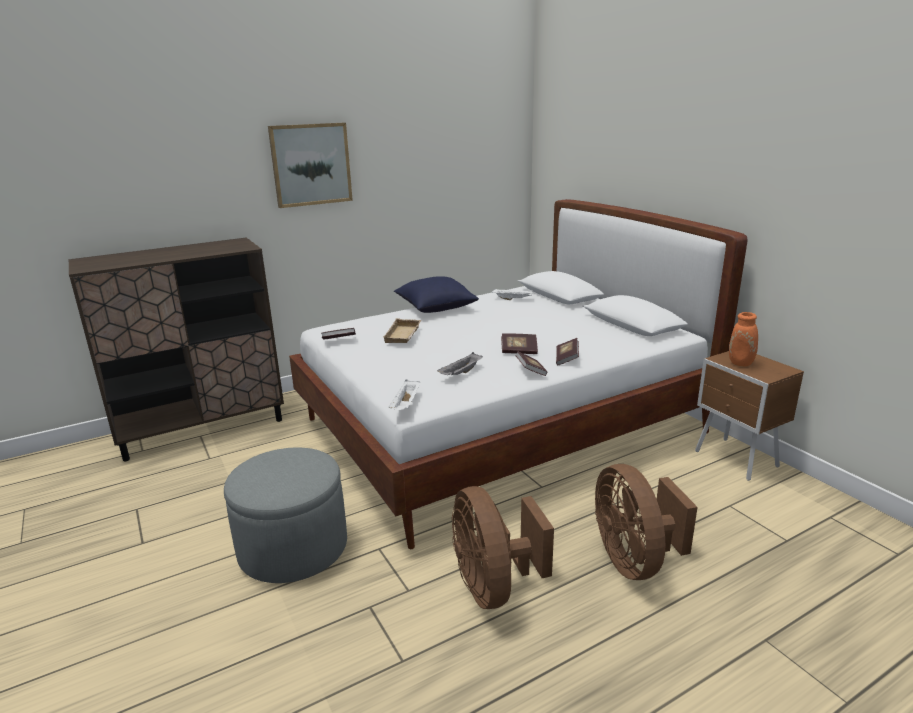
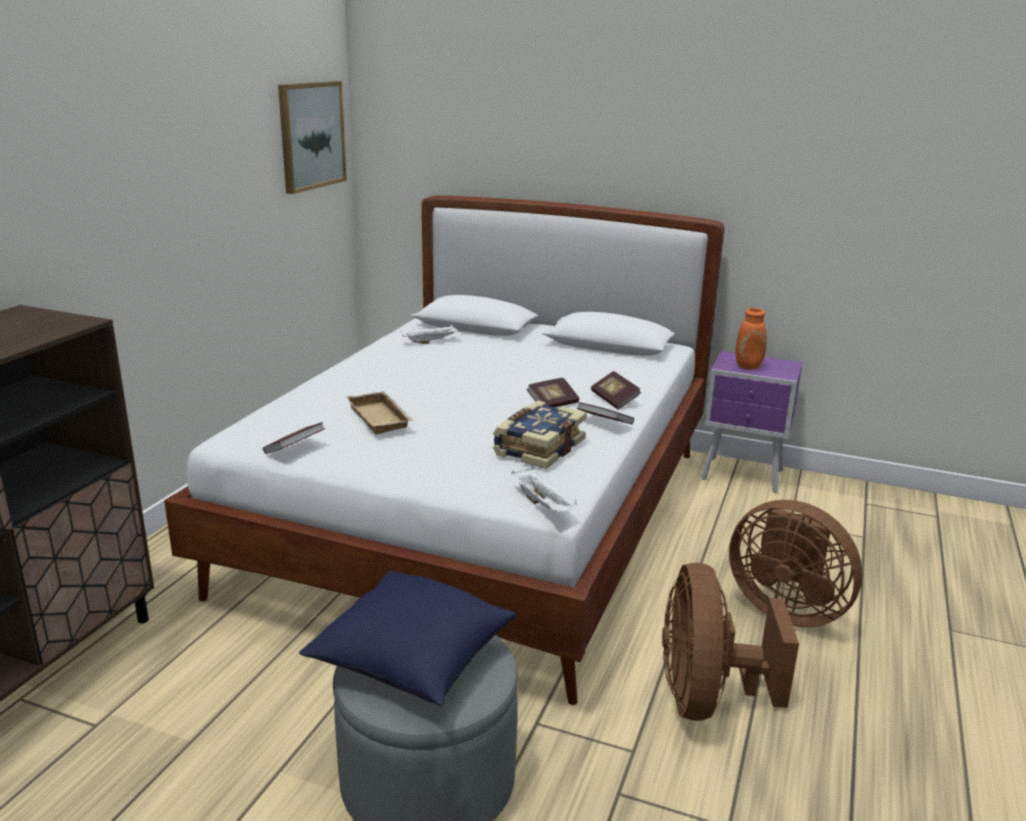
camera: 40 degrees left, 0 degrees up
picture [268,123,353,208] -> picture moved to [278,81,346,194]
blue pillow [394,276,479,313] -> blue pillow moved to [299,571,517,707]
grey tray [437,352,483,375] -> book [493,401,587,469]
brown fan [452,486,554,609] -> brown fan turned 60 degrees clockwise [662,563,799,721]
brown nightstand [695,351,804,481] -> purple nightstand [701,351,802,493]

